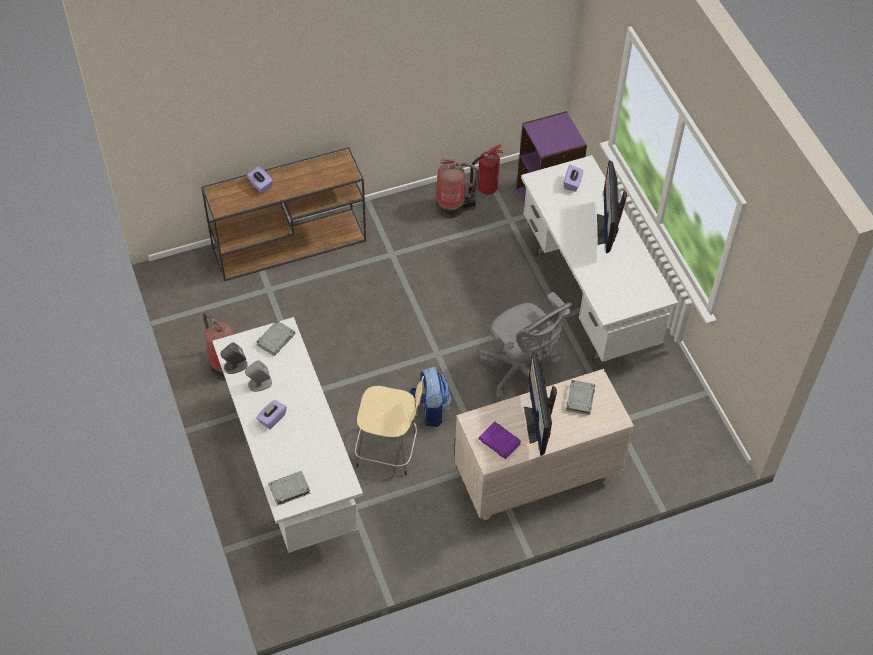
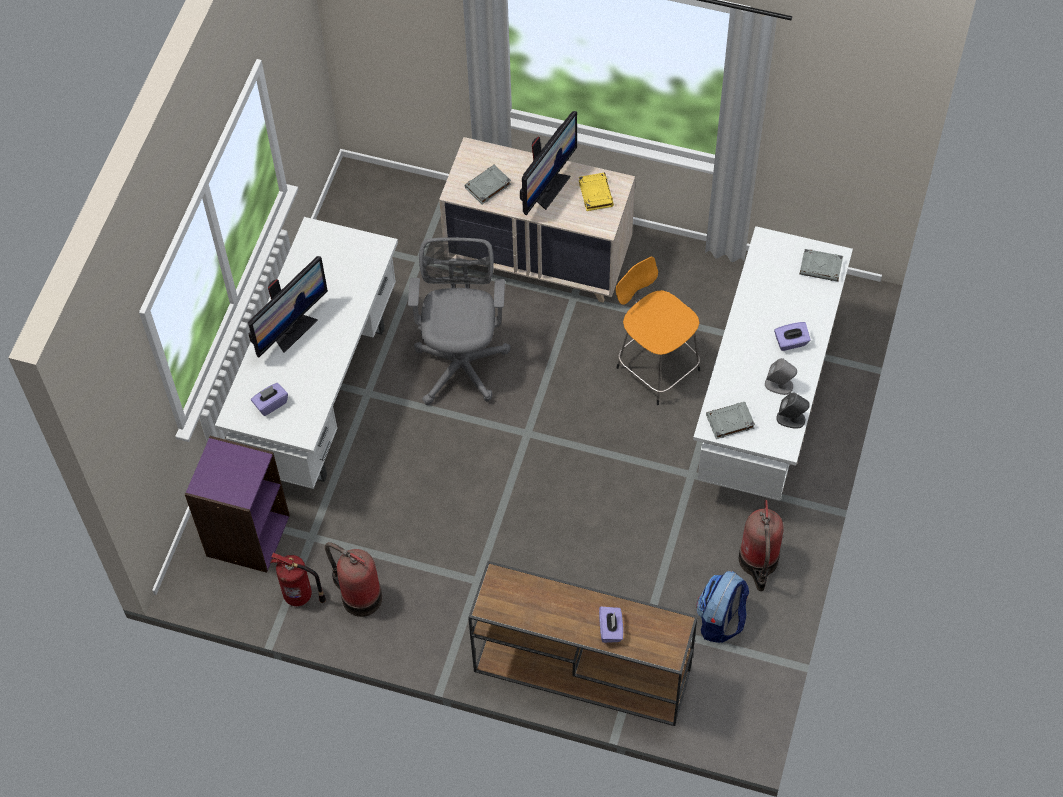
camera: 140 degrees left, 5 degrees up
beige stool [355,376,424,476] -> orange stool [616,257,700,405]
backpack [409,367,452,427] -> backpack moved to [696,571,749,643]
purple book [479,421,521,459] -> yellow book [579,173,614,211]

